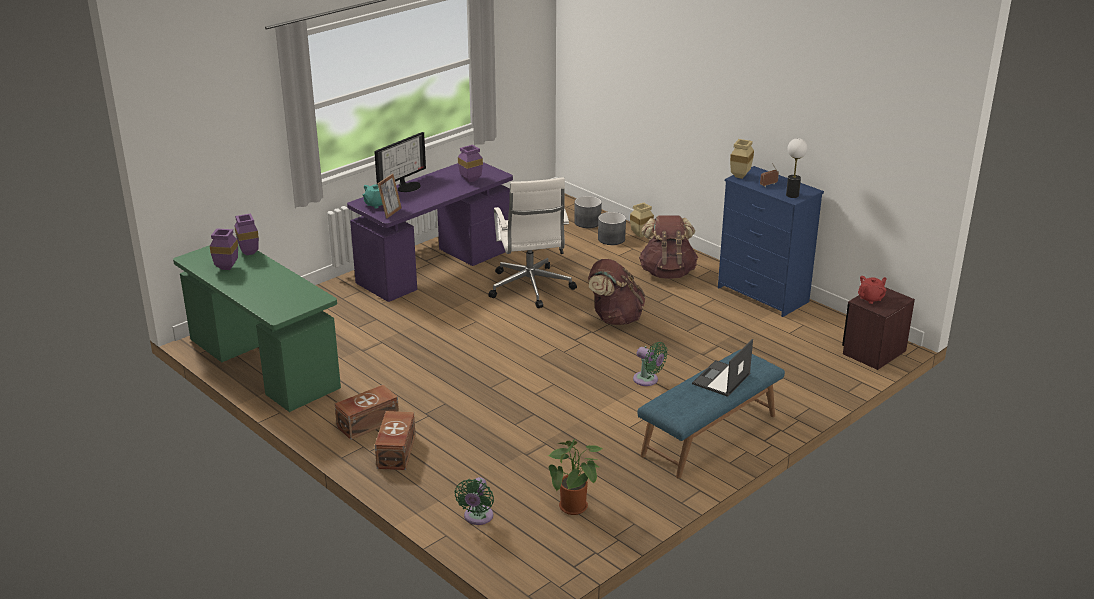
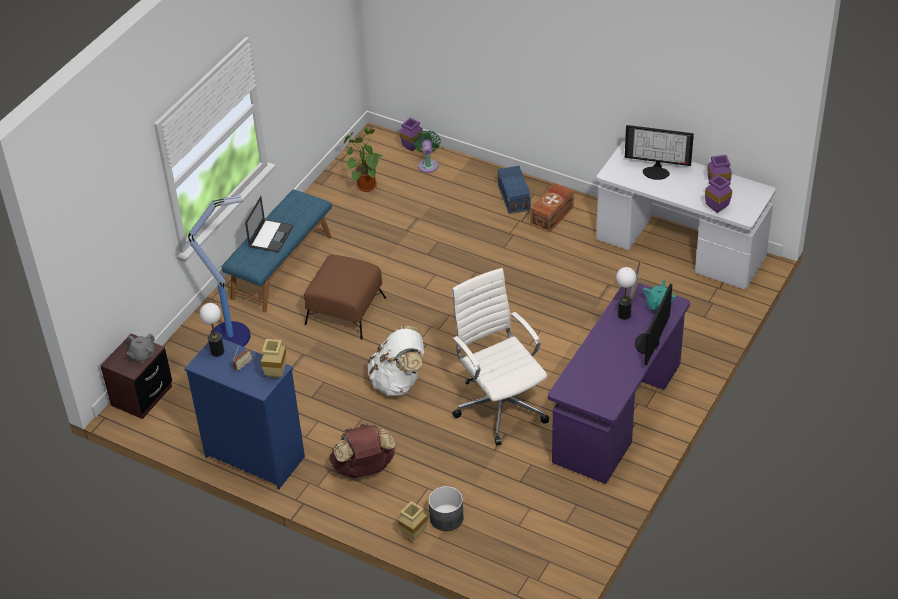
camera: 165 degrees right, 15 degrees up
green desk [173,244,341,412] -> white desk [596,141,776,289]
brown storage box [375,411,416,470] -> blue storage box [498,166,531,214]
purple vase [458,145,483,183] -> purple vase moved to [400,118,423,151]
grey planter [575,196,602,228] -> none
brown backpack [588,259,645,325] -> white backpack [367,326,424,396]
green fan [633,342,668,386] -> brown ottoman [304,255,386,340]
red teapot [858,276,887,304] -> grey teapot [126,333,155,363]
none -> floor lamp [188,195,251,347]
none -> table lamp [616,267,636,320]
none -> monitor [625,125,694,180]

